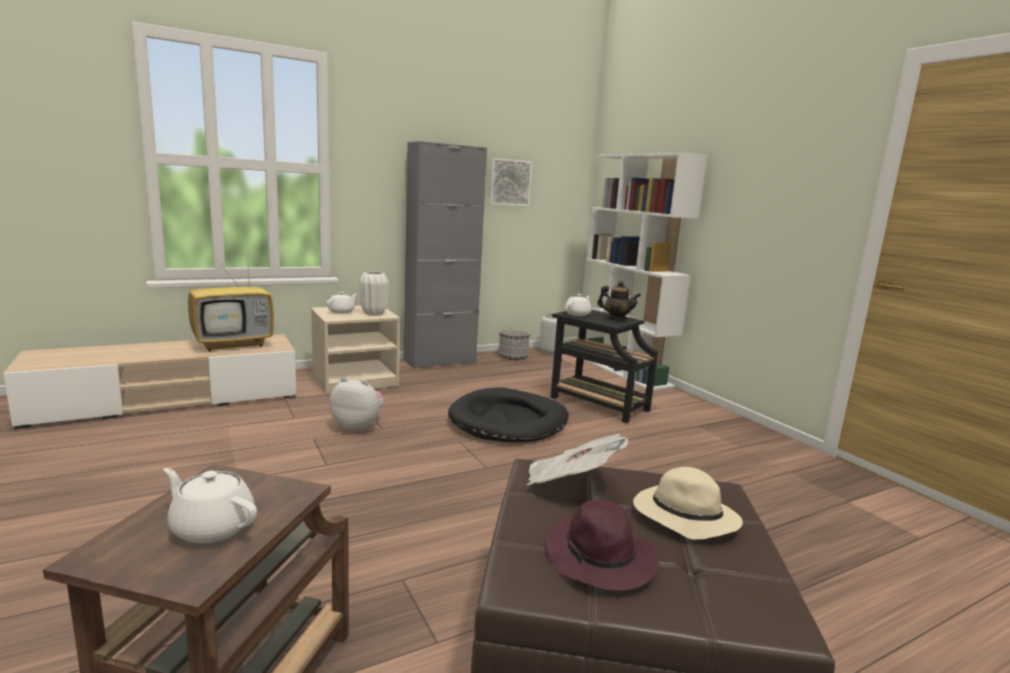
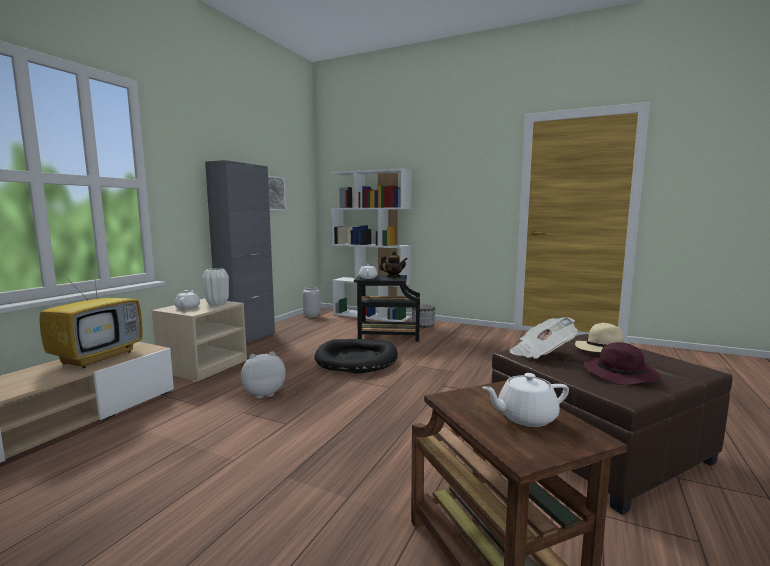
camera: 35 degrees left, 5 degrees down
planter [499,329,530,360] -> planter moved to [412,304,435,328]

